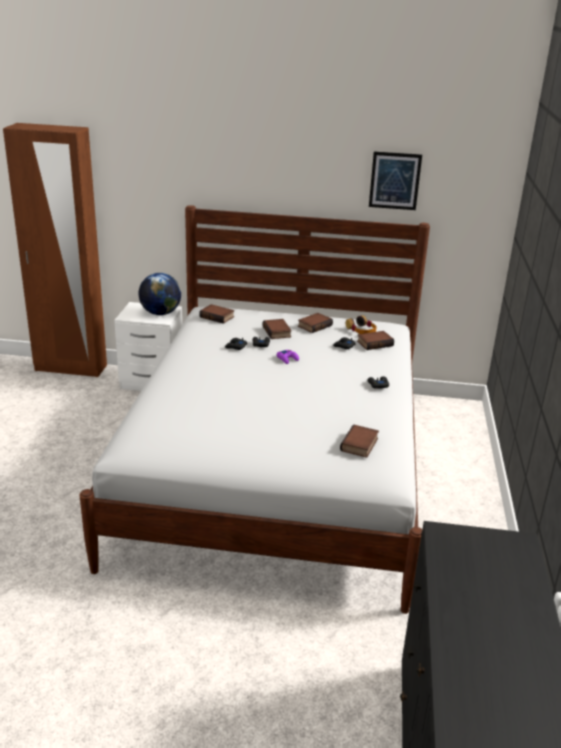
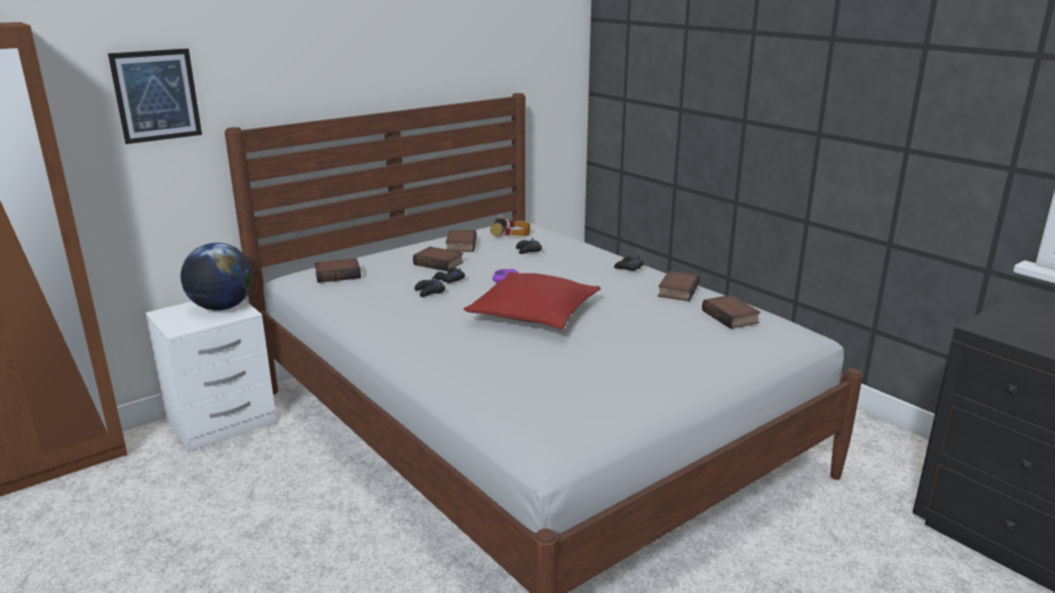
camera: 45 degrees left, 5 degrees down
book [357,331,394,350] -> book moved to [658,271,700,301]
picture [369,151,422,210] -> picture moved to [108,48,202,144]
none -> red pillow [464,272,601,330]

